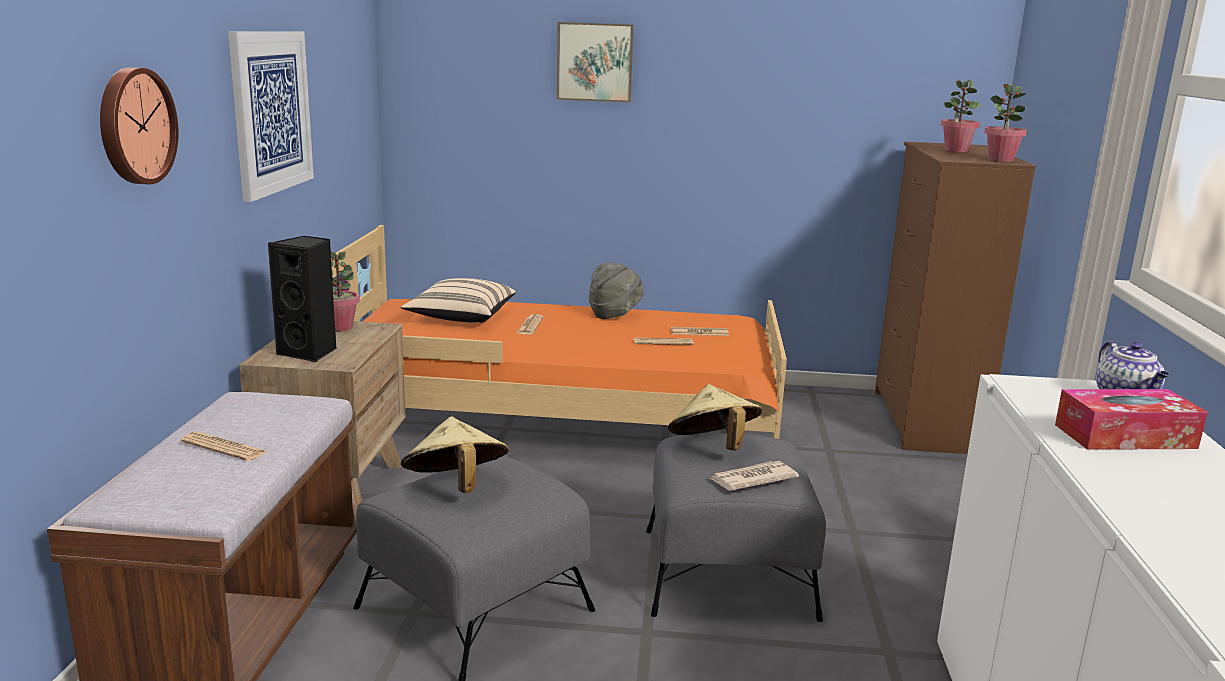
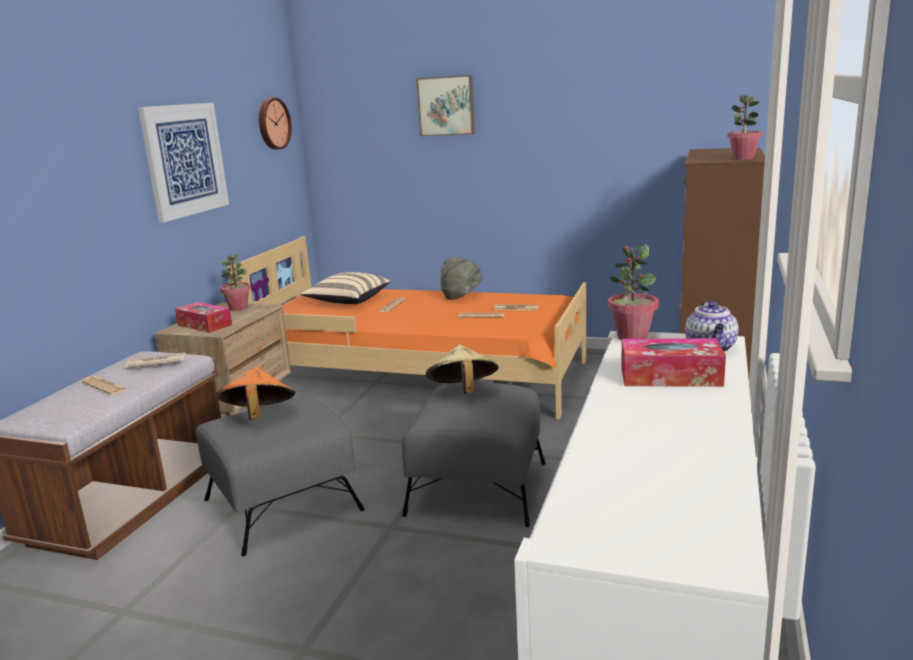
camera: 15 degrees right, 0 degrees up
wall clock [100,67,179,184] -> wall clock moved to [259,98,292,150]
black speaker [267,236,336,362] -> tissue box [175,302,232,333]
beige hat [401,417,509,493] -> orange hat [216,367,295,420]
newspaper [710,461,799,491] -> newspaper moved to [125,352,186,369]
potted plant [941,79,980,152] -> potted plant moved to [608,244,659,340]

